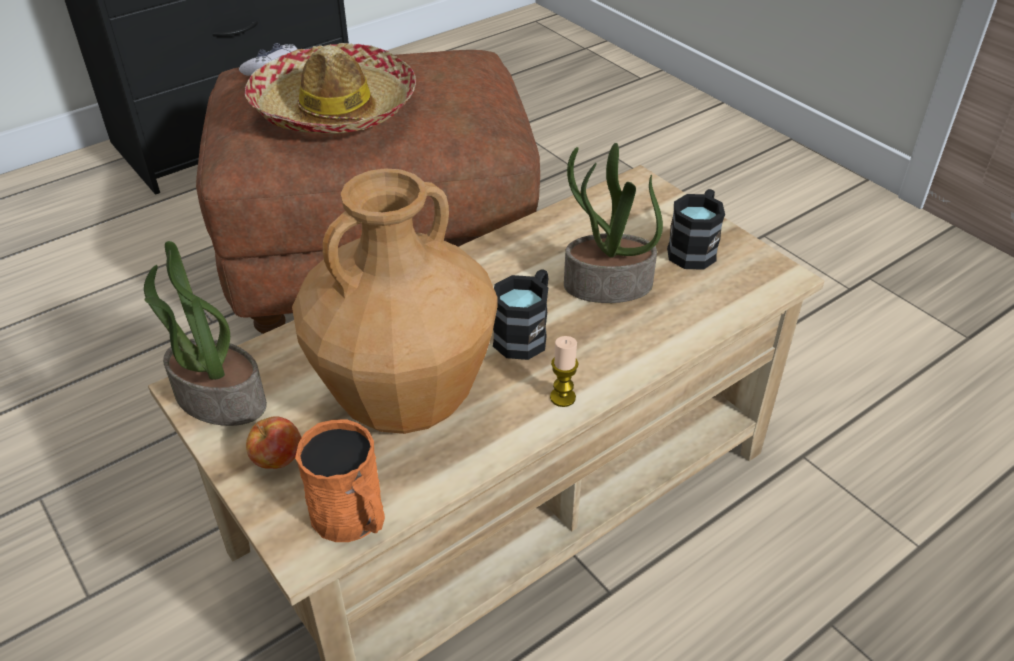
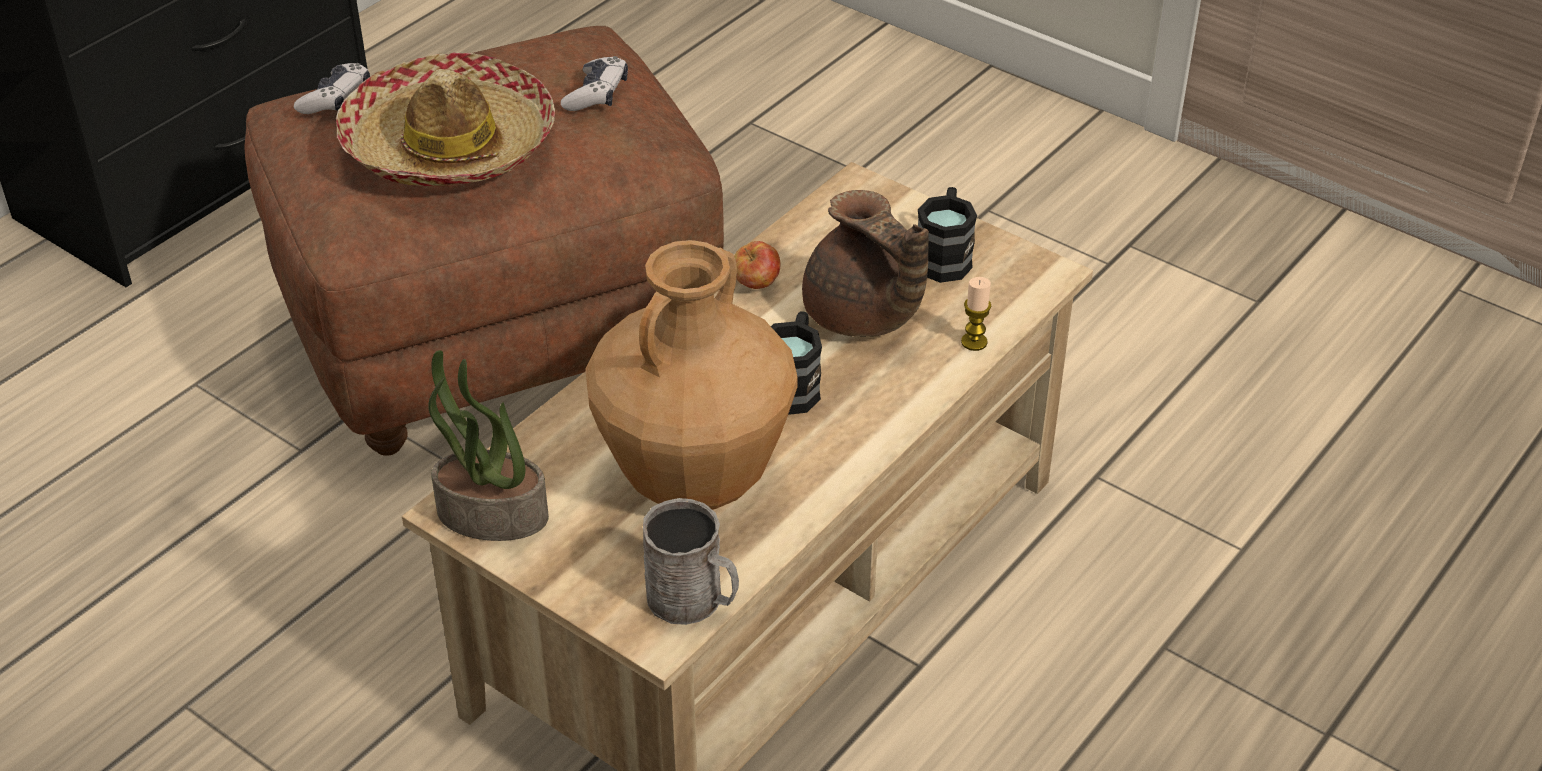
camera: 15 degrees left, 0 degrees up
apple [246,416,302,469] -> apple moved to [734,241,780,289]
orange mug [295,419,385,542] -> grey mug [643,498,739,625]
candle [550,336,579,407] -> candle moved to [961,277,991,351]
potted plant [564,143,663,303] -> brown teapot [802,190,929,337]
none -> game controller [561,56,628,111]

